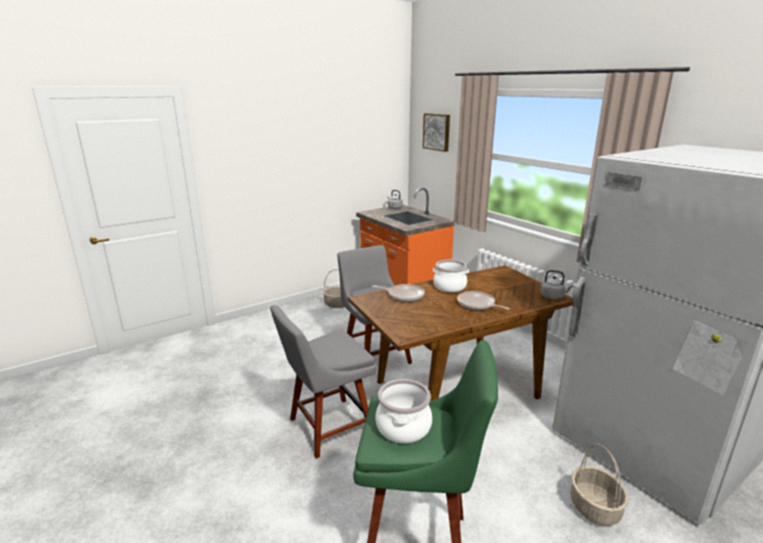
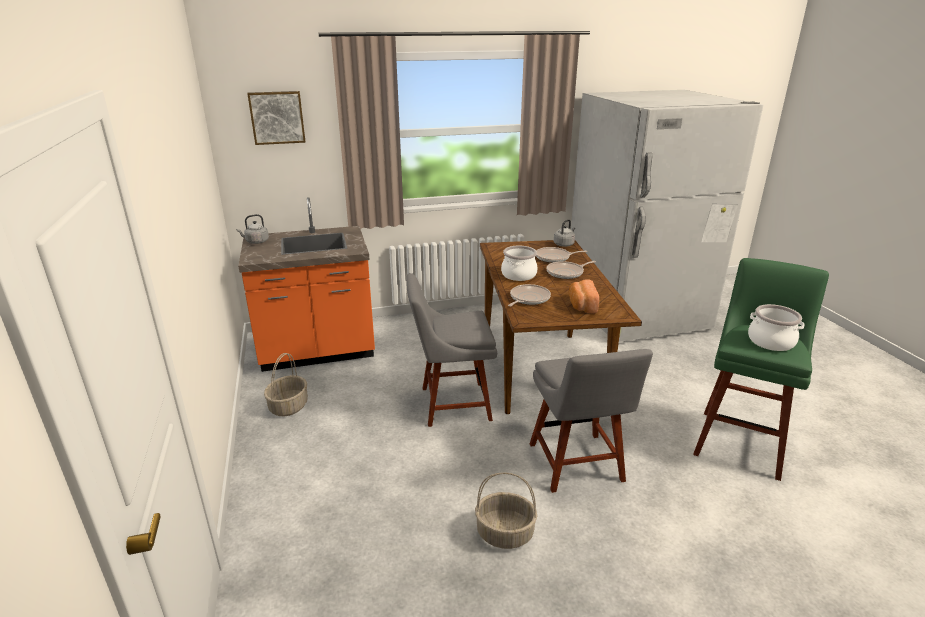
camera: 70 degrees left, 5 degrees up
basket [570,443,629,526] -> basket moved to [475,472,537,549]
none -> frying pan [536,247,587,263]
none -> bread [569,279,599,313]

